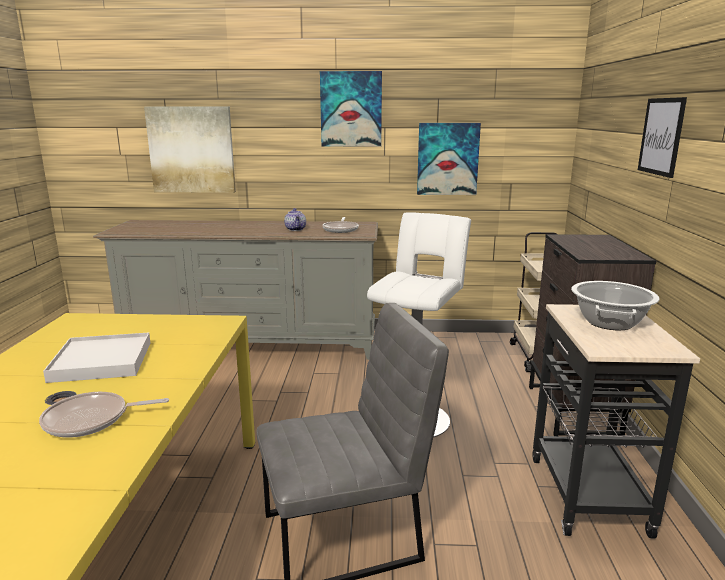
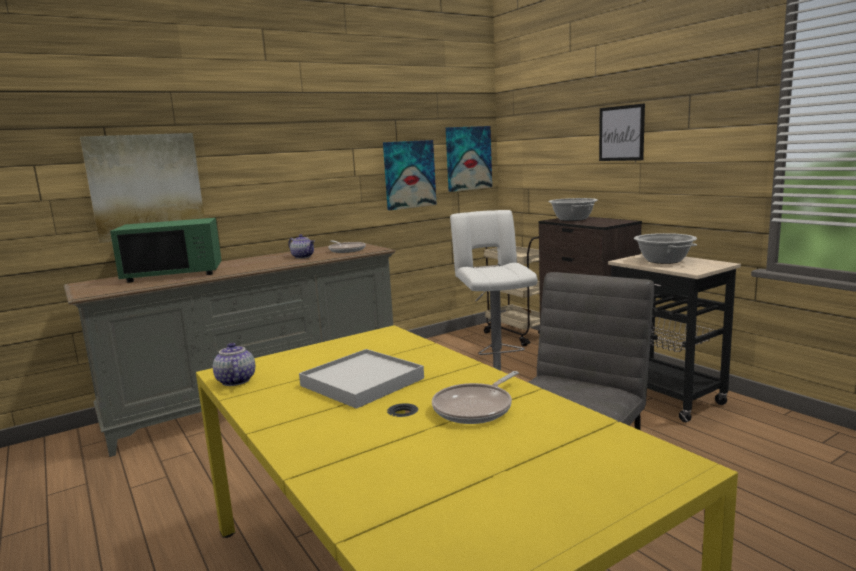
camera: 35 degrees left, 5 degrees down
picture [320,71,382,147] -> picture moved to [446,126,492,192]
none -> green microwave [110,218,222,283]
none -> teapot [213,343,255,386]
none -> cooking pot [549,198,598,221]

